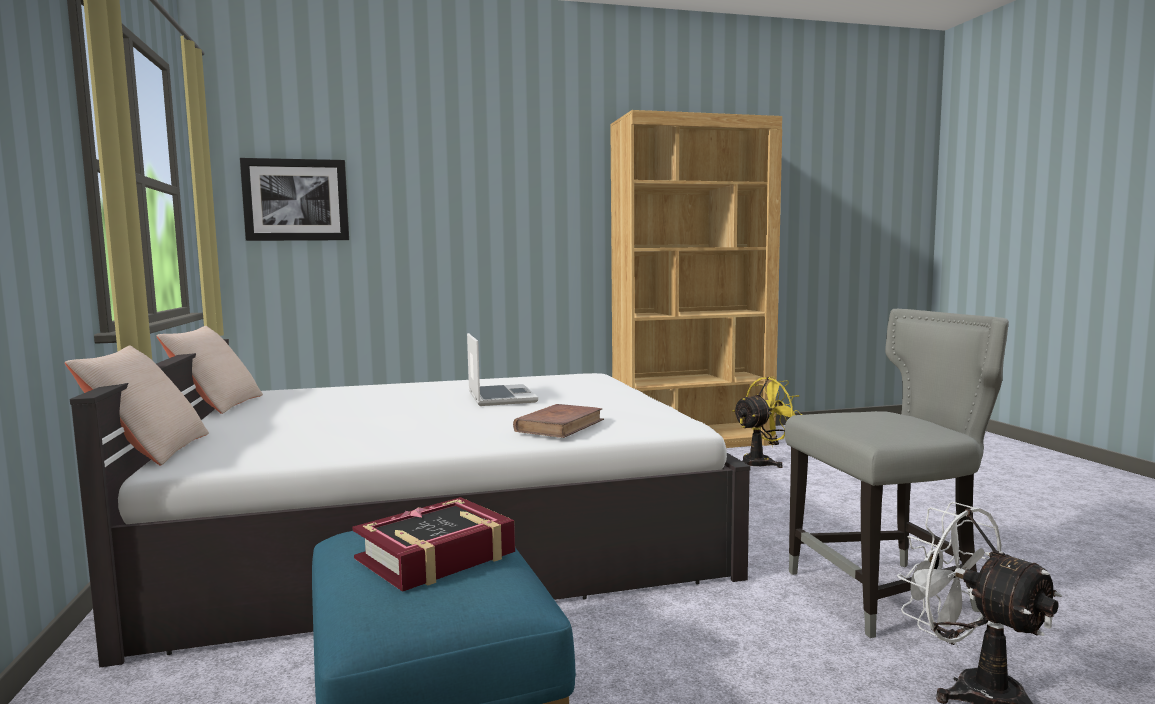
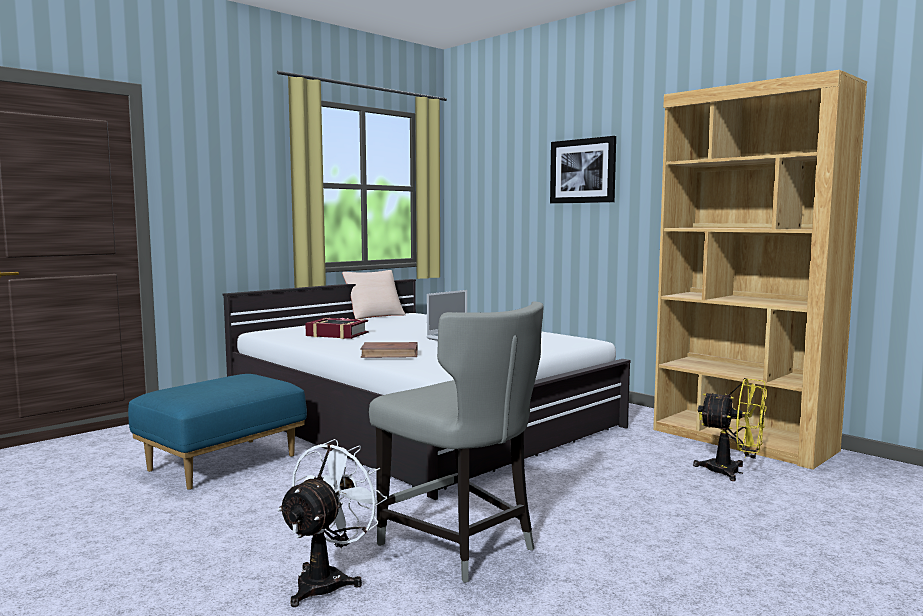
camera: 60 degrees right, 0 degrees up
beige pillow [65,345,209,466] -> none
picture [240,158,349,241] -> picture moved to [550,136,616,204]
book [352,497,515,592] -> book moved to [305,318,369,339]

